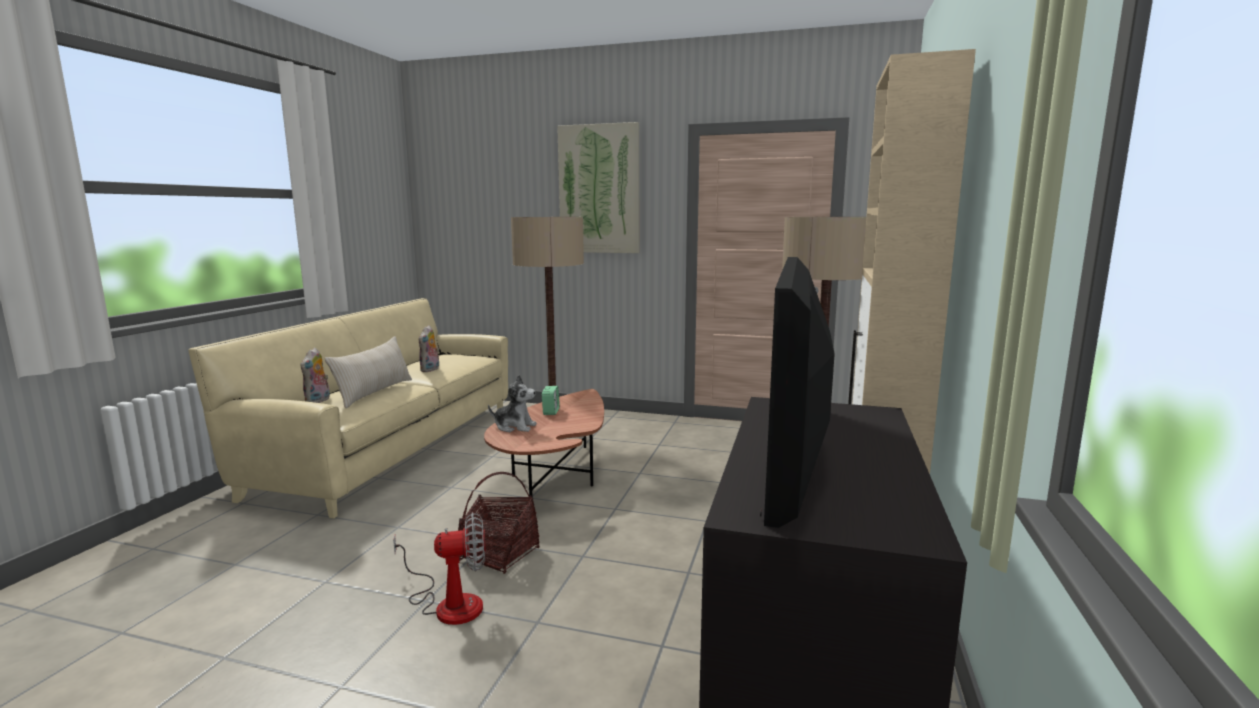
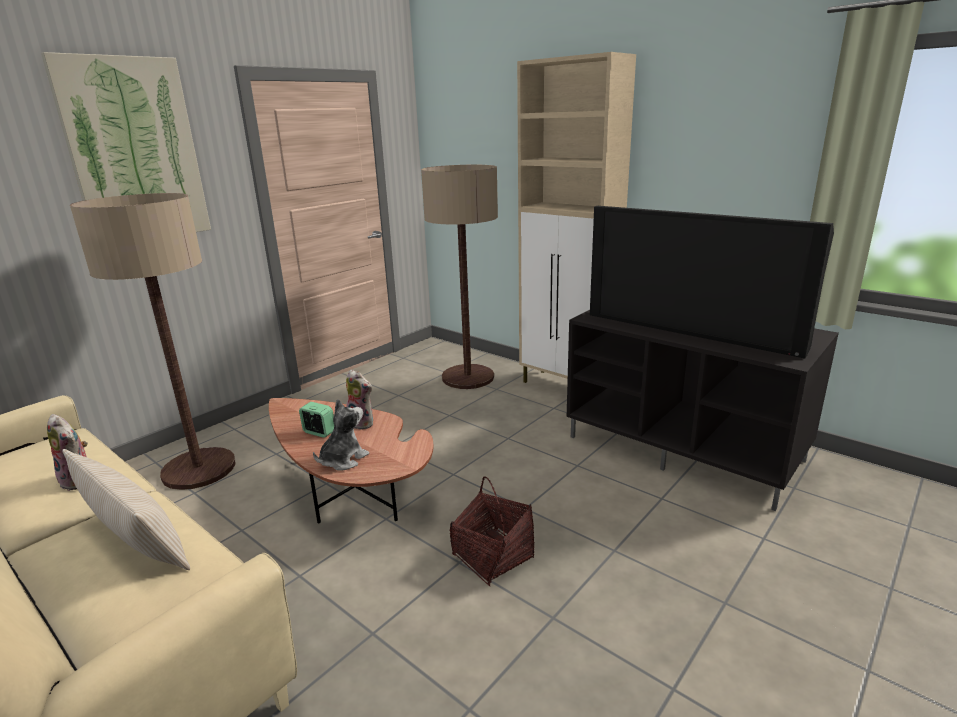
camera: 65 degrees left, 10 degrees up
plush toy [301,348,330,403] -> plush toy moved to [346,370,373,430]
fan [393,512,486,625] -> none

